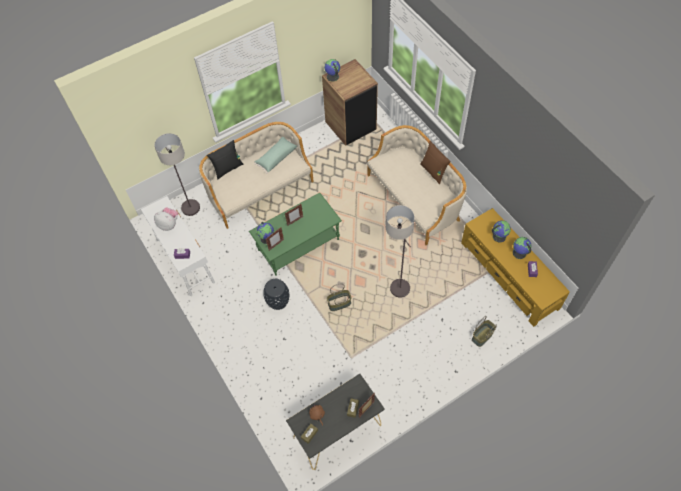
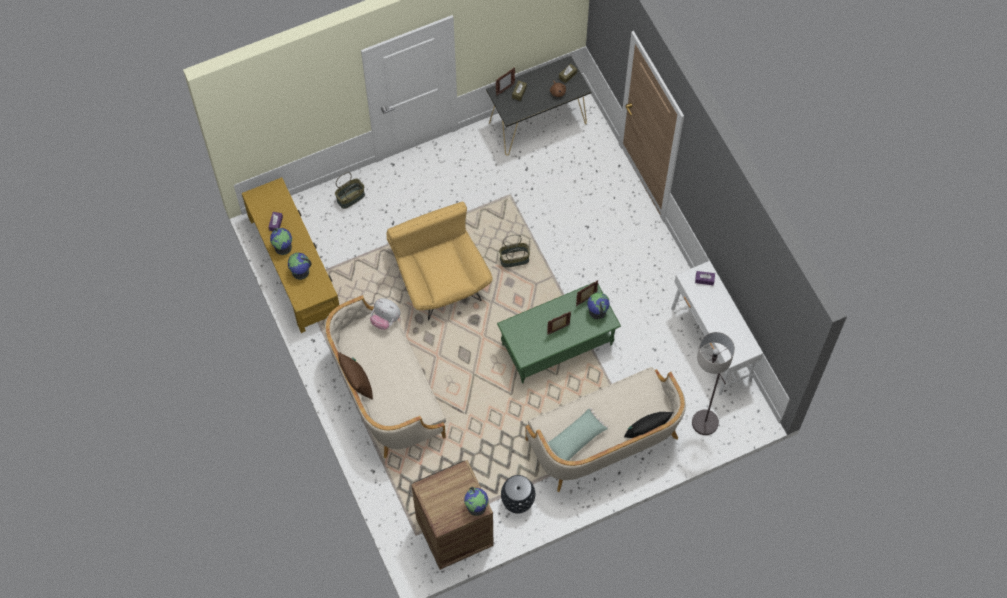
camera: 175 degrees left, 5 degrees up
plush toy [154,208,178,231] -> plush toy moved to [370,298,400,330]
black stool [263,279,289,310] -> black stool moved to [501,475,535,514]
grey floor lamp [386,205,415,298] -> yellow armchair [386,202,493,321]

